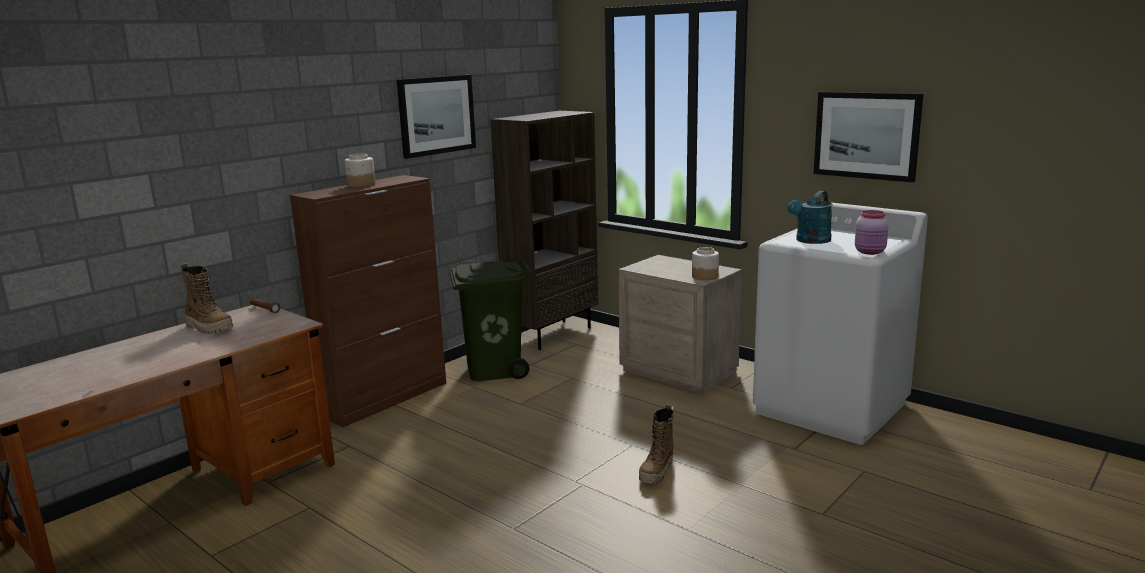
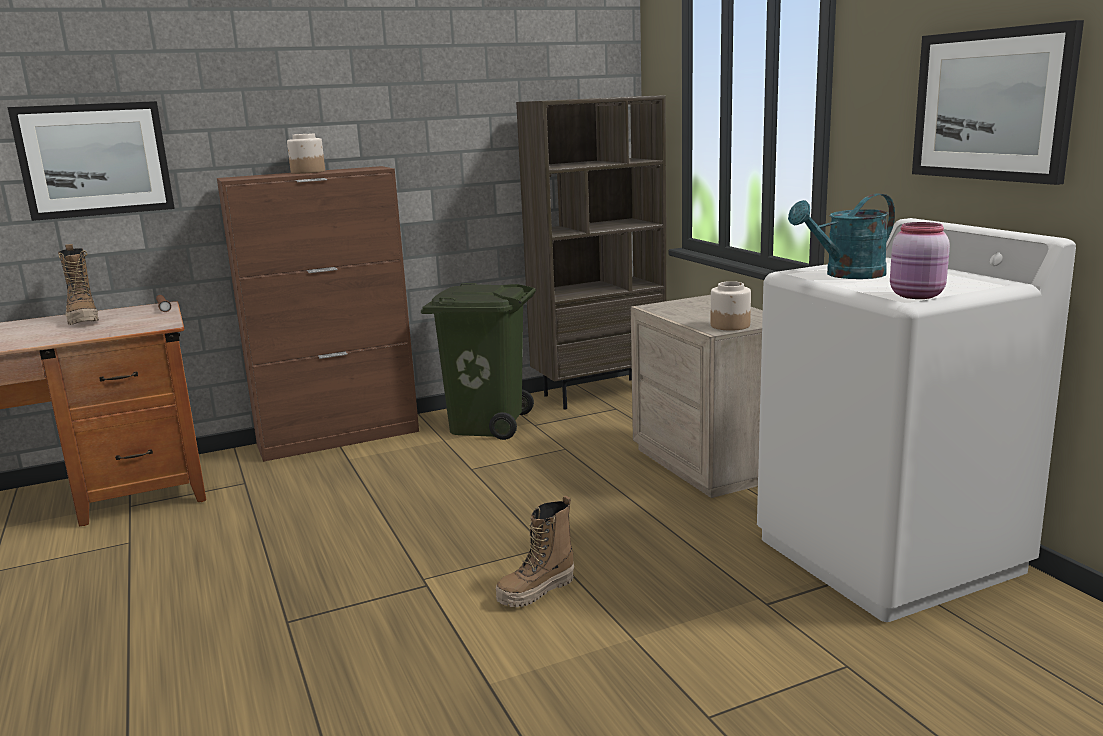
camera: 25 degrees right, 0 degrees up
picture [397,75,476,159] -> picture moved to [7,101,175,221]

